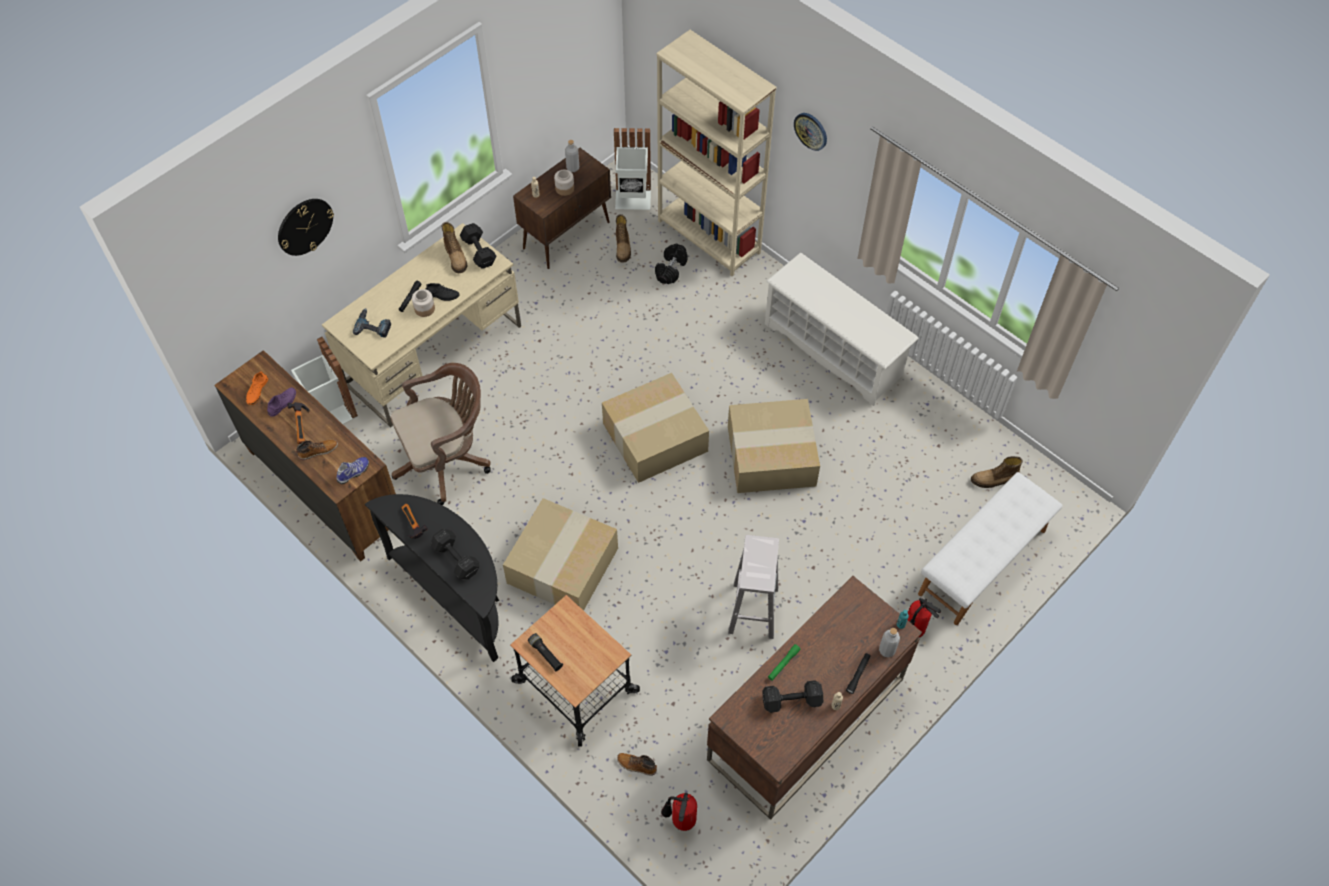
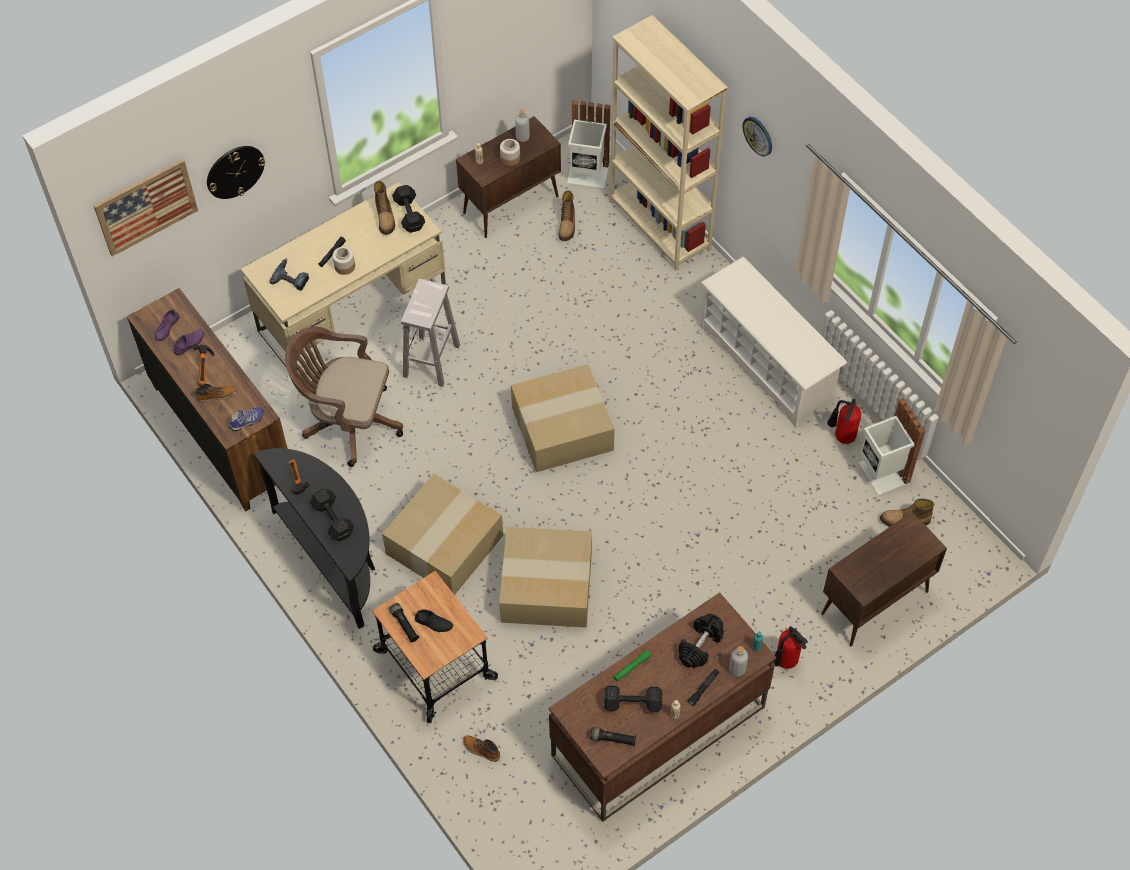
camera: 10 degrees right, 0 degrees up
orange shoe [246,371,268,405] -> purple shoe [155,309,180,341]
white trash can [291,337,358,424] -> white trash can moved to [859,398,925,495]
brown office chair [391,363,491,505] -> brown office chair turned 150 degrees counterclockwise [285,327,403,467]
black shoe [426,283,460,301] -> black shoe moved to [415,609,453,632]
black dumbbell [655,243,688,284] -> black dumbbell moved to [679,614,724,668]
fire extinguisher [661,793,697,831] -> fire extinguisher moved to [827,399,861,444]
cardboard box [728,399,820,493] -> cardboard box moved to [499,527,592,628]
white stool [728,535,779,639] -> white stool moved to [401,279,460,387]
white bench [918,472,1063,625] -> brown cabinet [821,512,947,646]
none -> picture [93,159,198,256]
none -> black flashlight [590,727,636,746]

